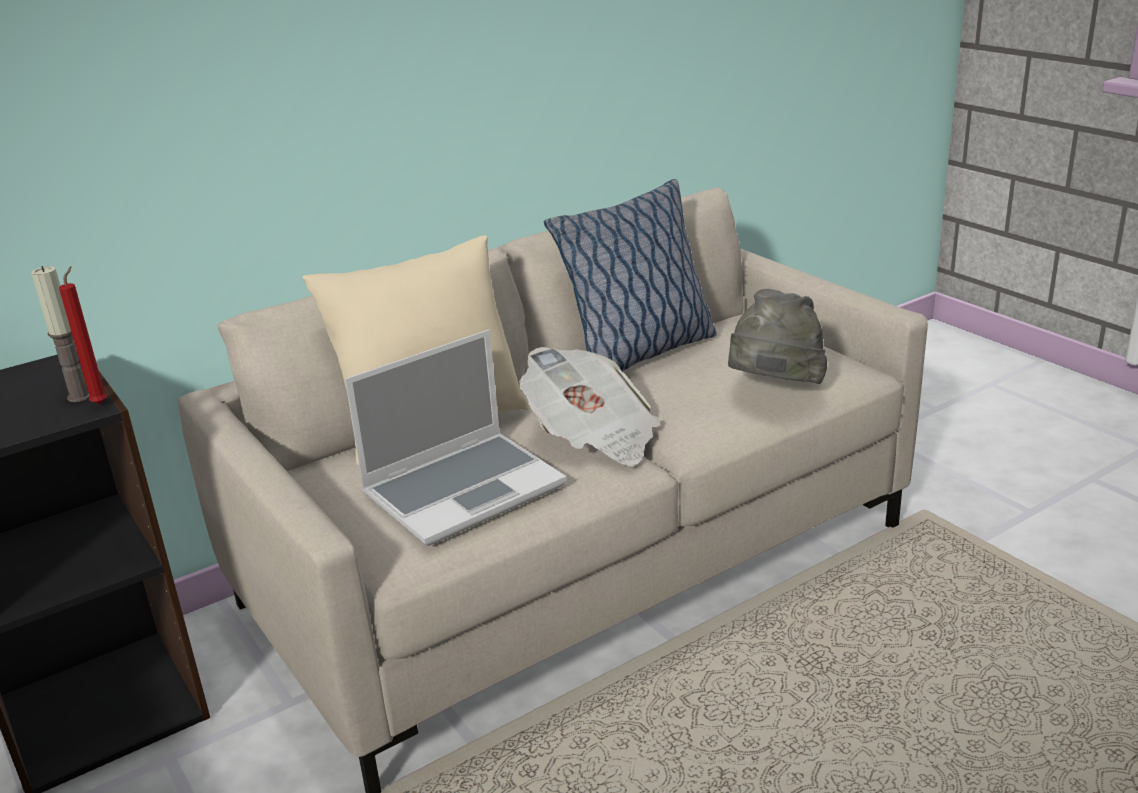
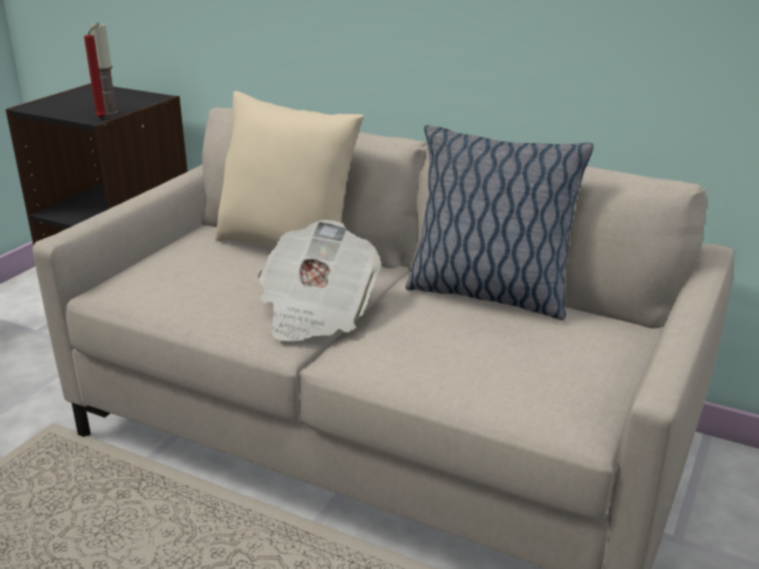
camera: 60 degrees right, 0 degrees up
laptop [345,330,567,546] -> none
grey hat [728,289,827,384] -> none

